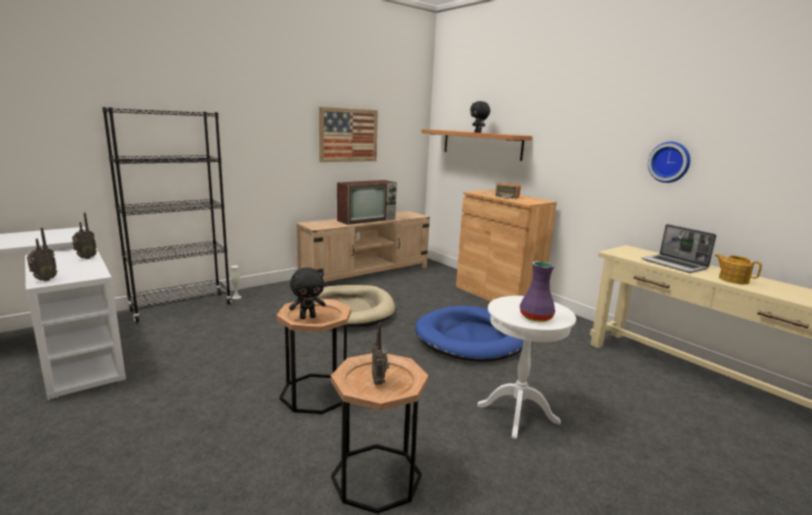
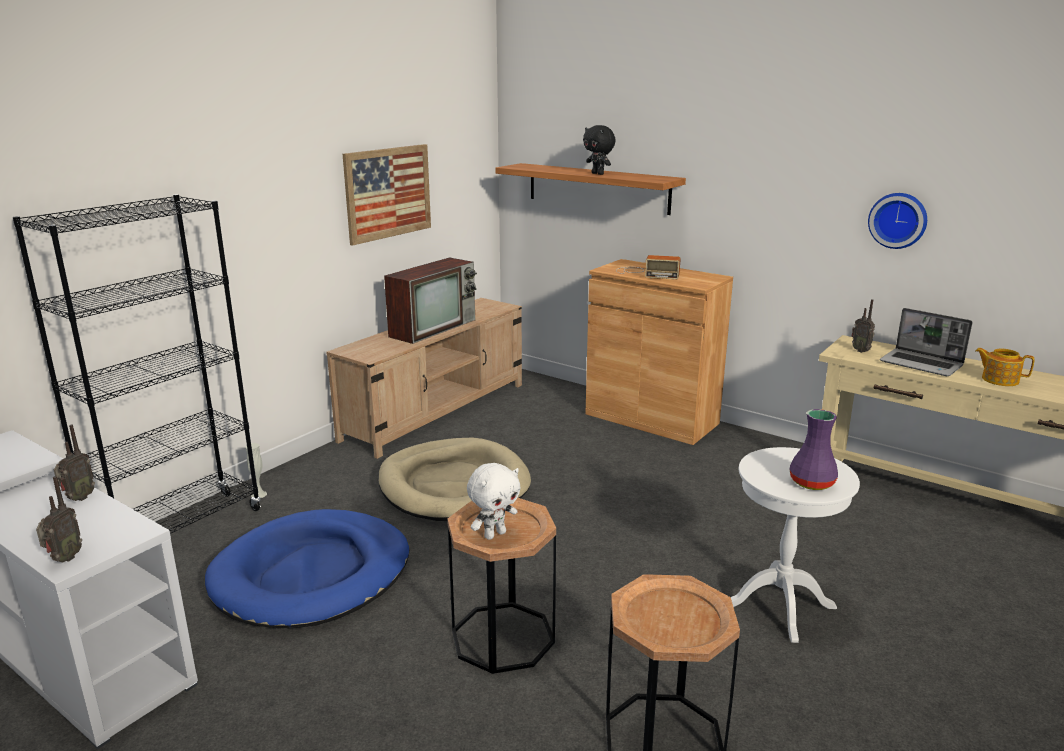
camera: 15 degrees left, 5 degrees up
black plush toy [289,267,326,319] -> white plush toy [467,463,521,540]
radio [372,323,389,385] -> radio moved to [851,299,875,353]
blue dog bed [415,306,524,362] -> blue dog bed moved to [205,509,409,628]

